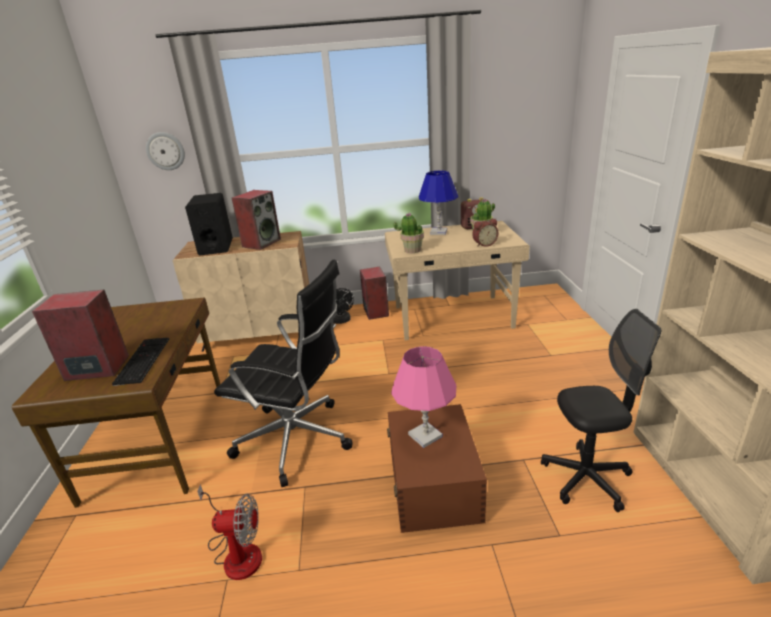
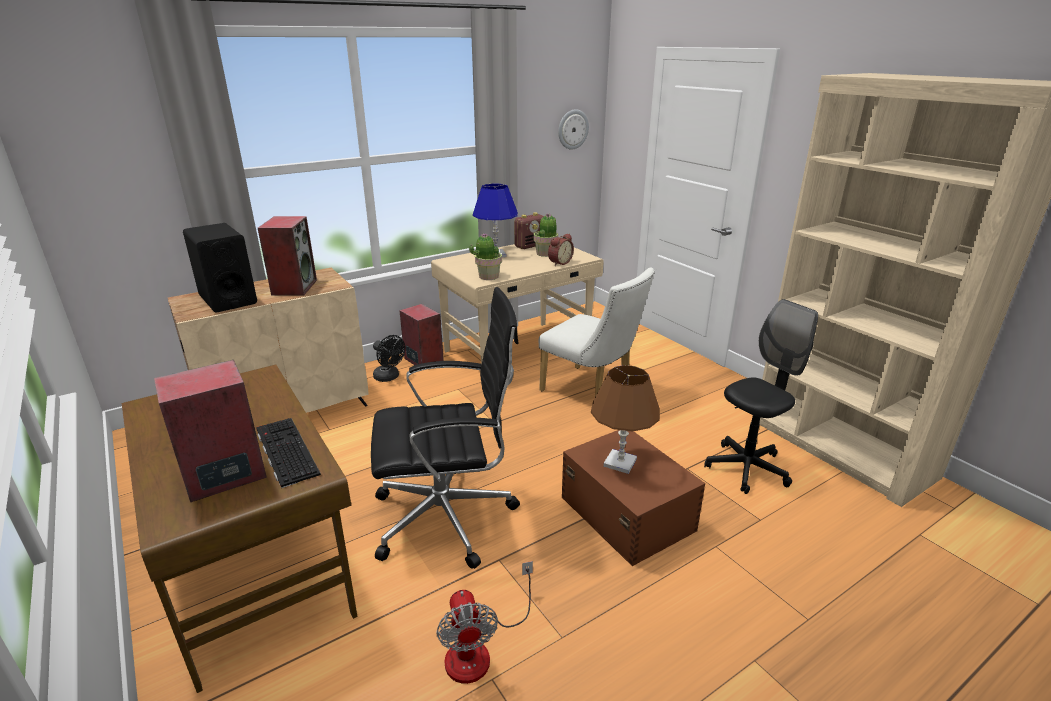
camera: 30 degrees left, 0 degrees up
wall clock [146,132,185,170] -> wall clock moved to [558,109,589,150]
fan [197,484,262,580] -> fan turned 105 degrees clockwise [436,561,533,684]
pink table lamp [391,346,456,448] -> brown table lamp [591,365,660,474]
none -> white chair [539,267,655,397]

